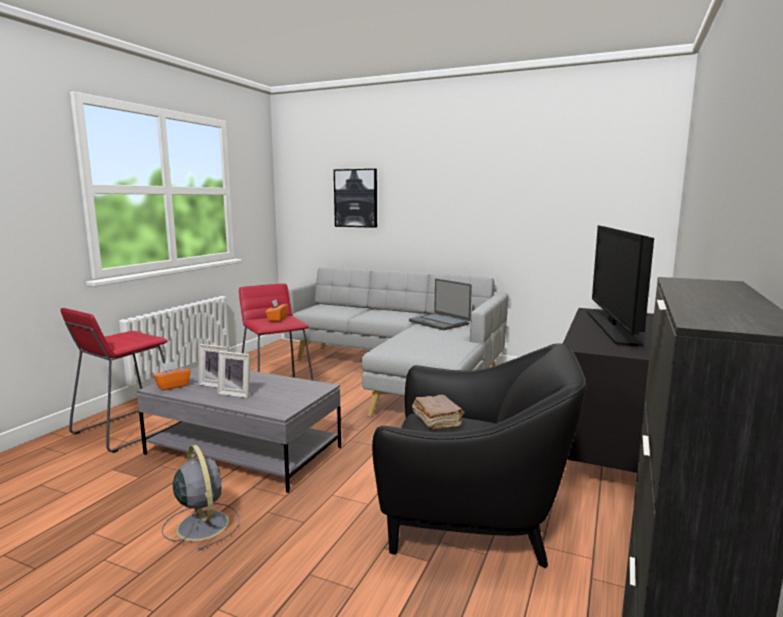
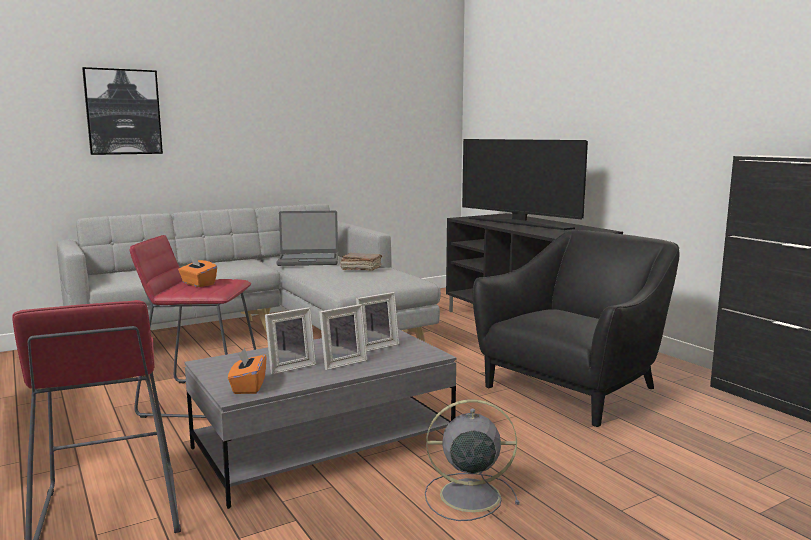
camera: 55 degrees left, 0 degrees up
brown book [412,394,464,430] -> brown book moved to [340,253,382,271]
none -> picture frame [356,292,399,352]

